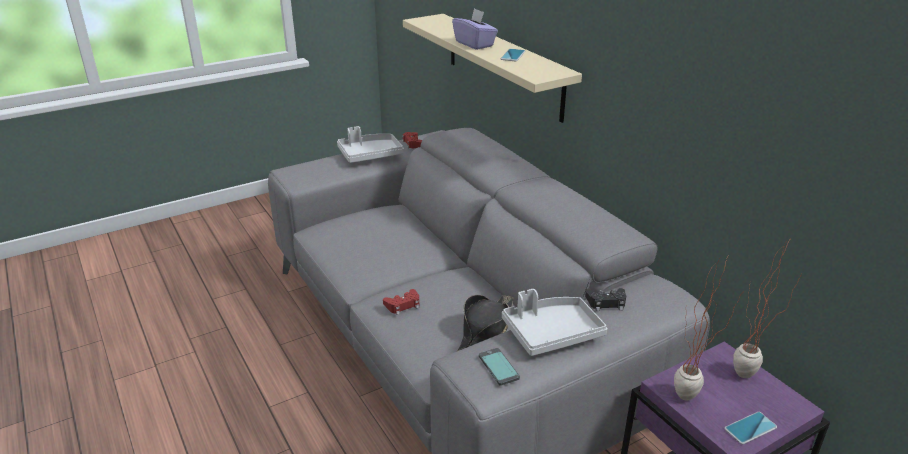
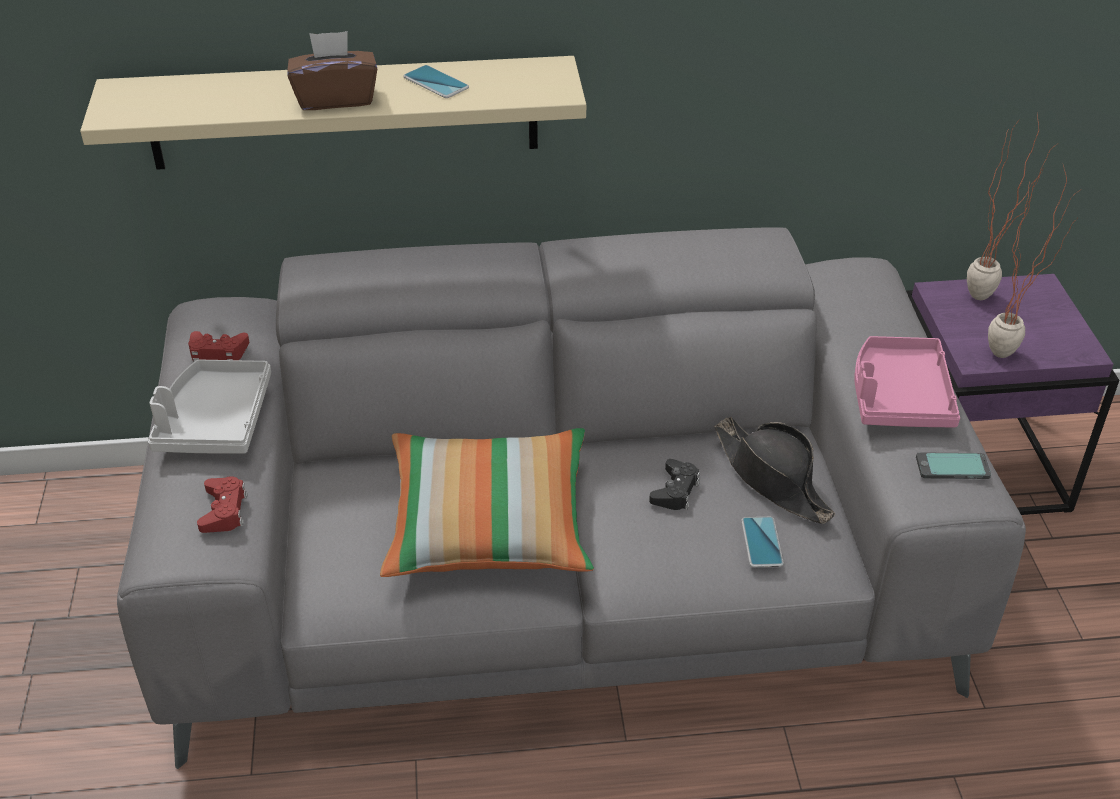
camera: 65 degrees left, 10 degrees up
red game controller [383,289,419,315] -> red game controller moved to [197,476,248,533]
purple tissue box [452,8,498,50] -> brown tissue box [287,31,377,110]
grey tray [502,289,607,356] -> pink tray [854,336,960,428]
black game controller [585,288,626,311] -> black game controller moved to [649,459,700,510]
phone [724,412,777,444] -> phone moved to [741,517,784,567]
none -> pillow [380,428,594,577]

